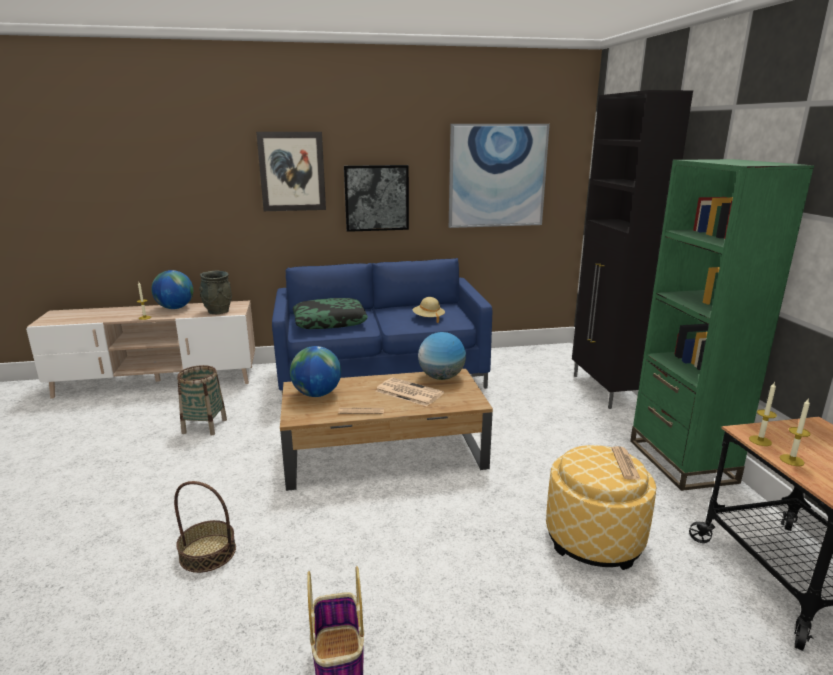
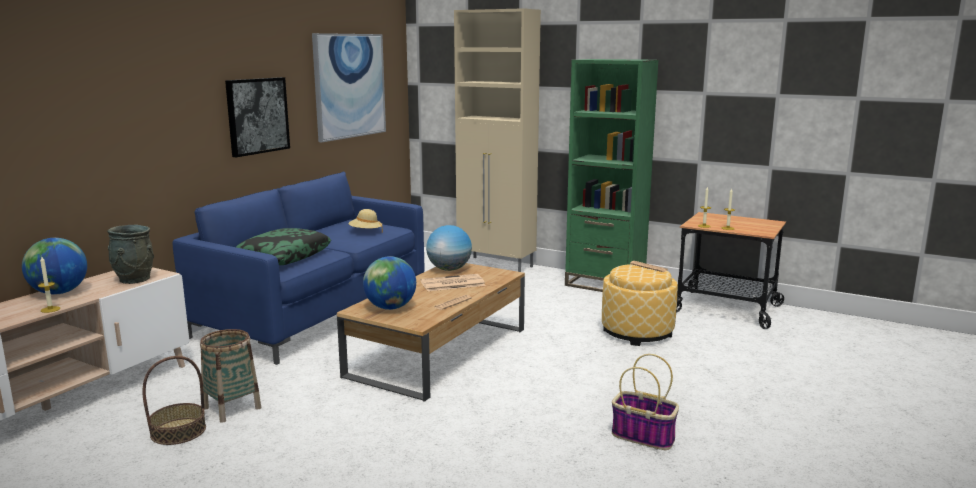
camera: 50 degrees left, 5 degrees down
basket [174,481,236,573] -> basket moved to [142,356,206,445]
picture [256,132,326,211] -> none
black cabinet [572,90,693,409] -> beige cabinet [454,8,541,272]

